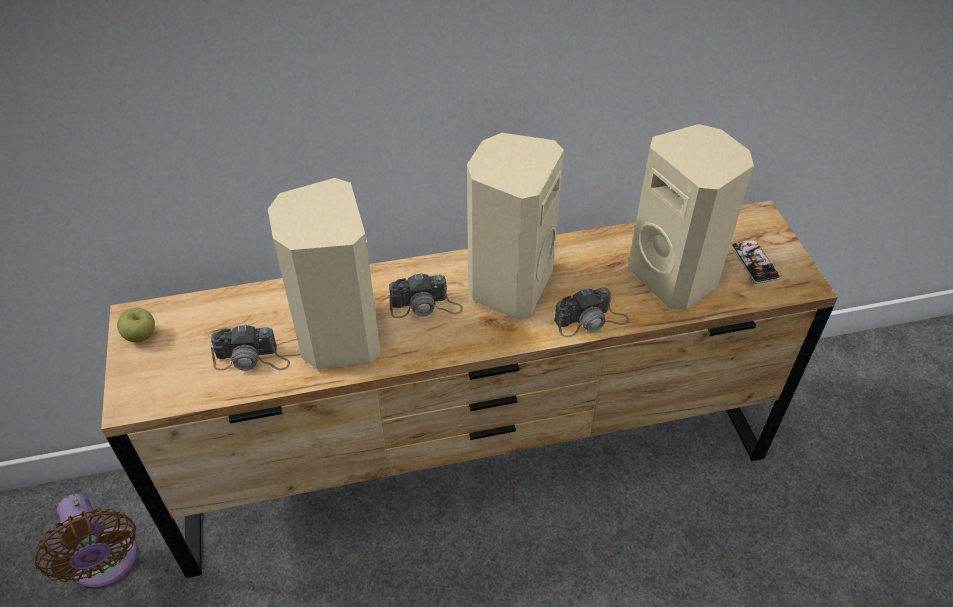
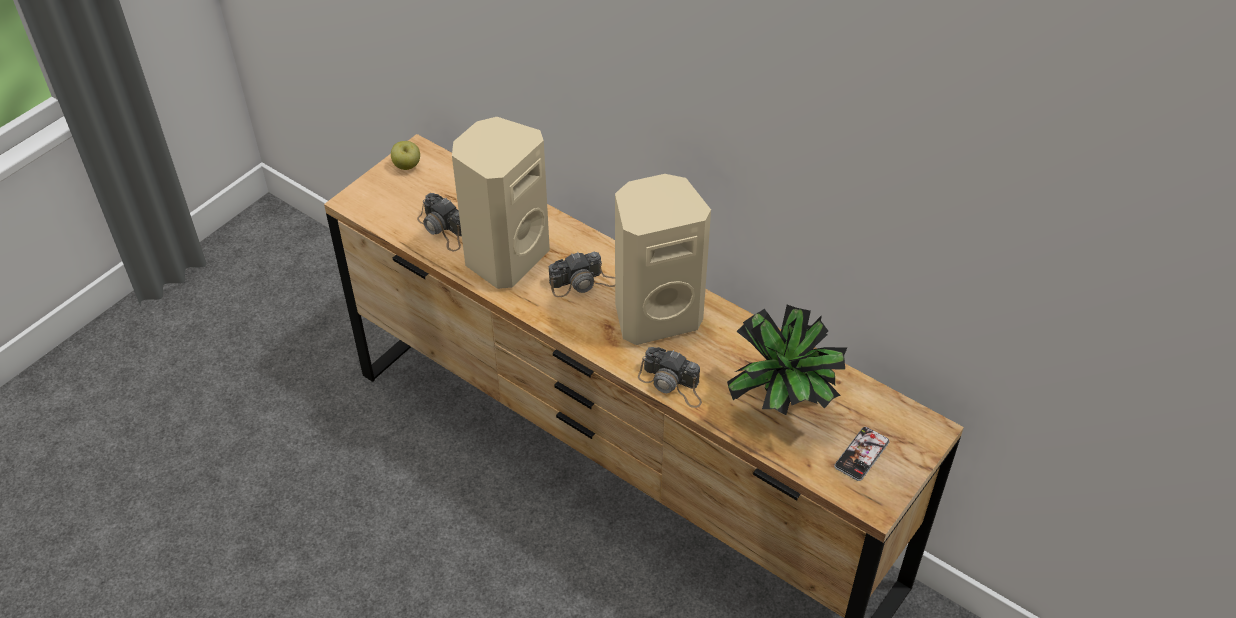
camera: 50 degrees right, 0 degrees up
brown fan [35,494,137,589] -> none
camera [389,273,463,318] -> camera turned 60 degrees counterclockwise [549,252,615,297]
beige speaker [628,124,754,310] -> potted plant [727,305,847,415]

